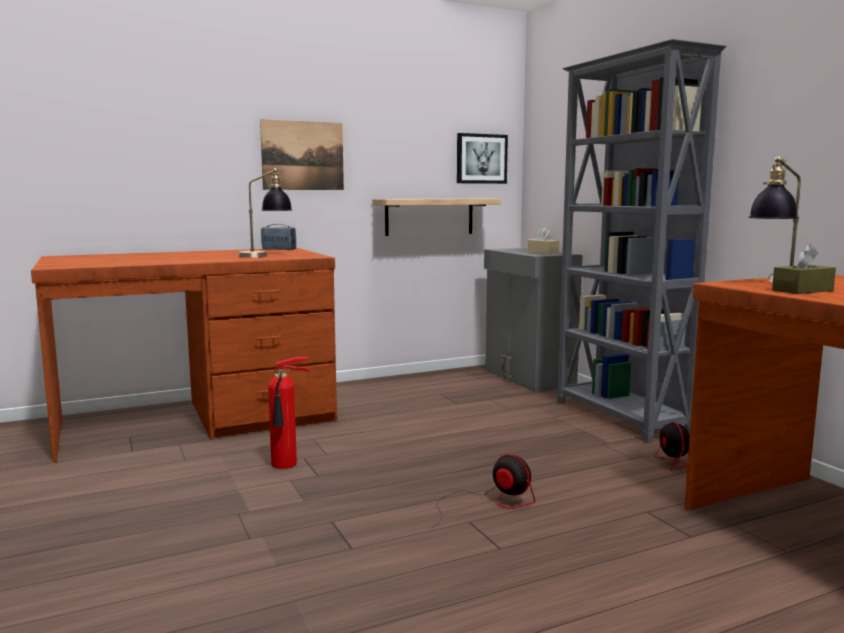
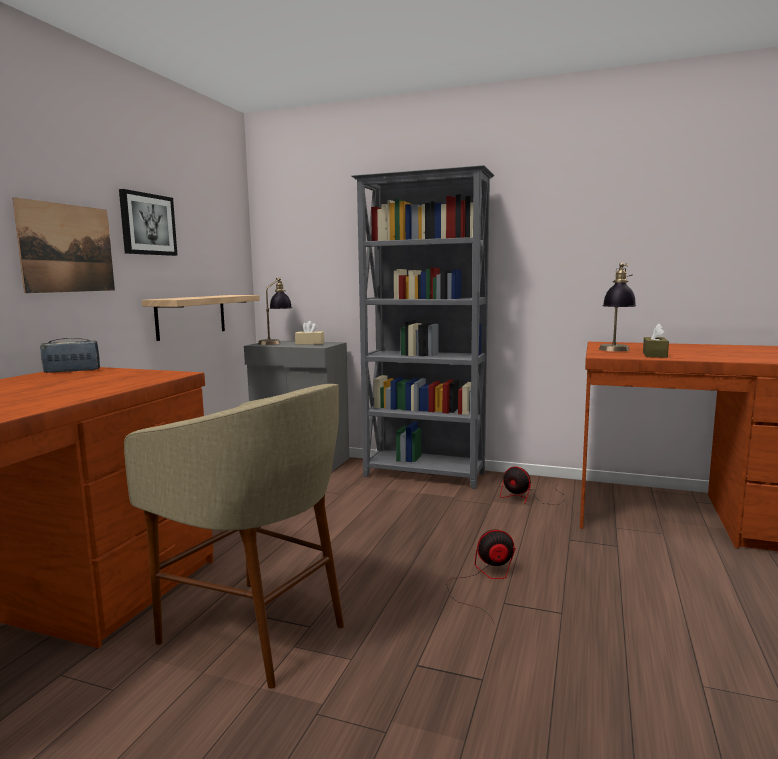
camera: 45 degrees left, 0 degrees up
table lamp [238,168,292,258] -> table lamp moved to [258,277,292,345]
fire extinguisher [268,357,310,469] -> beige stool [124,384,344,689]
picture [457,133,508,184] -> picture moved to [119,189,178,256]

